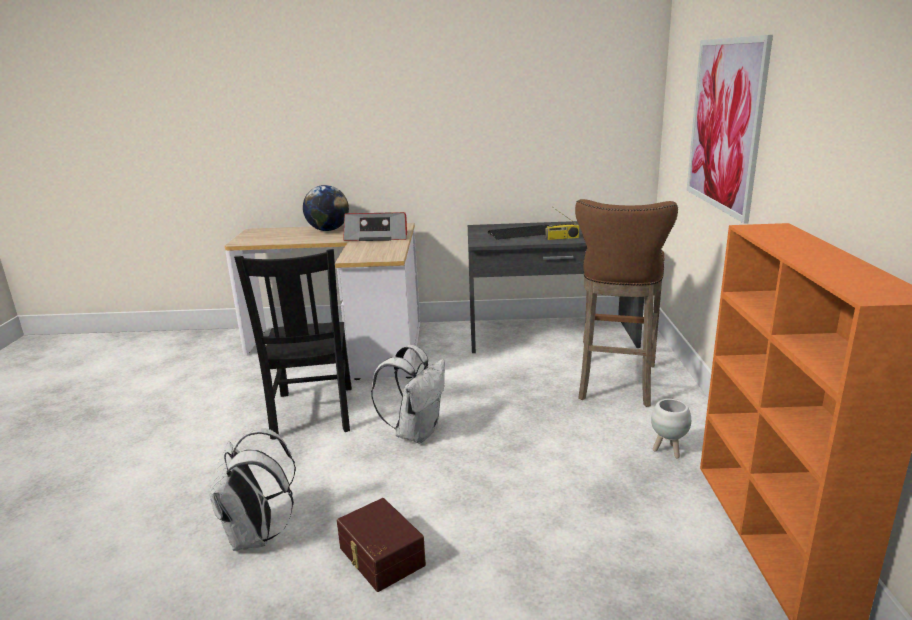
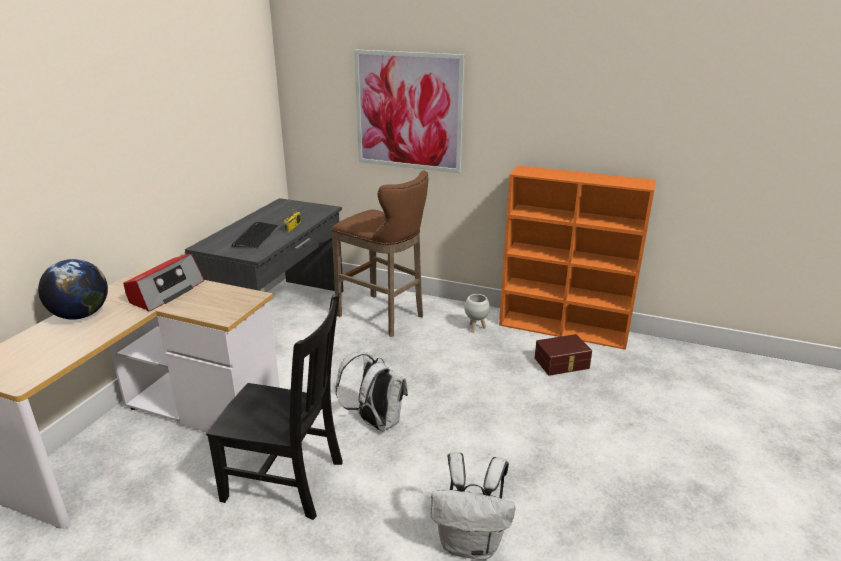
camera: 70 degrees left, 5 degrees up
brown storage box [337,498,426,592] -> brown storage box moved to [535,334,592,376]

